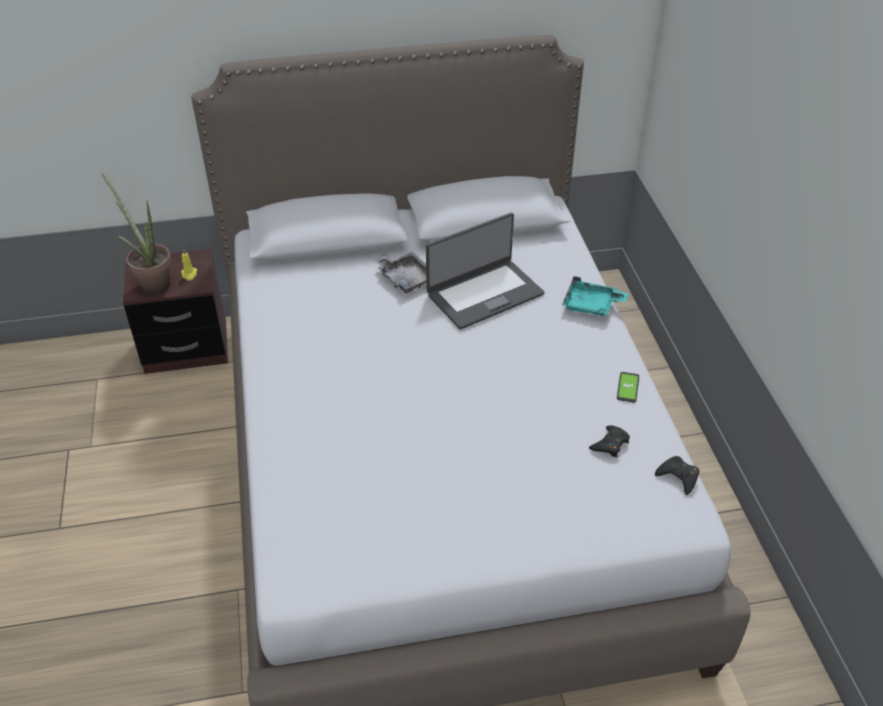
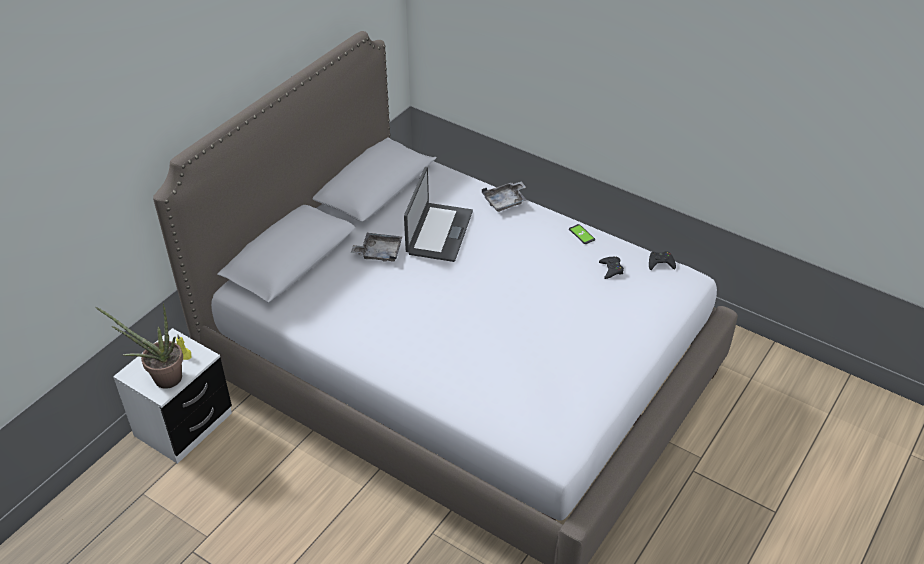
camera: 45 degrees left, 0 degrees up
brown nightstand [123,249,228,374] -> white nightstand [113,328,232,464]
turquoise tray [562,276,629,316] -> grey tray [482,181,527,212]

